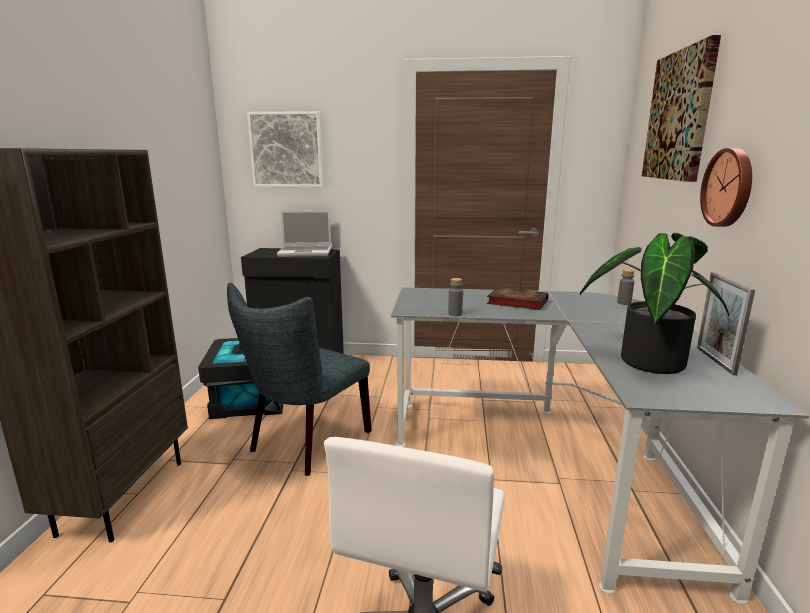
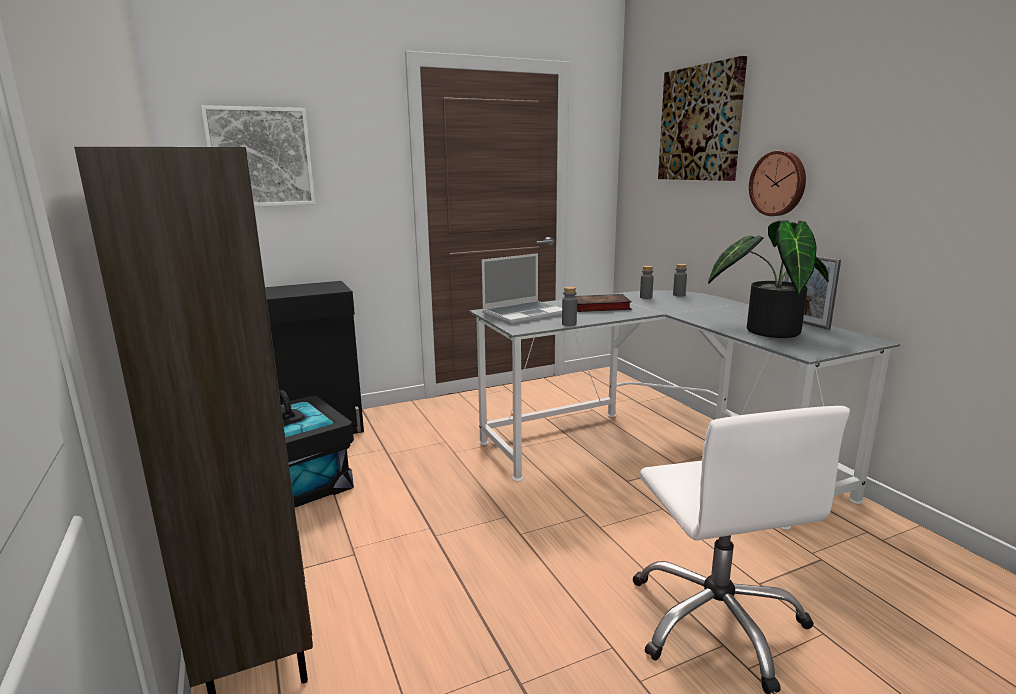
camera: 30 degrees left, 0 degrees up
grey chair [227,283,372,476] -> none
laptop [277,211,331,257] -> laptop moved to [482,253,562,324]
none -> grey bottle [640,266,654,299]

